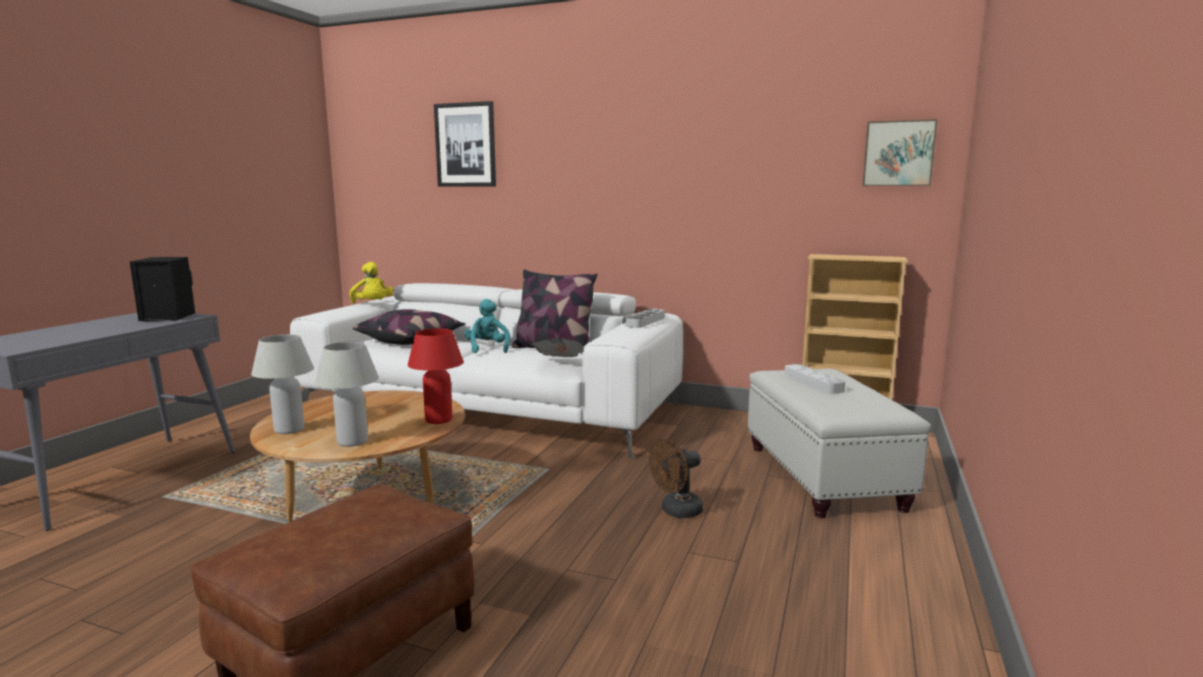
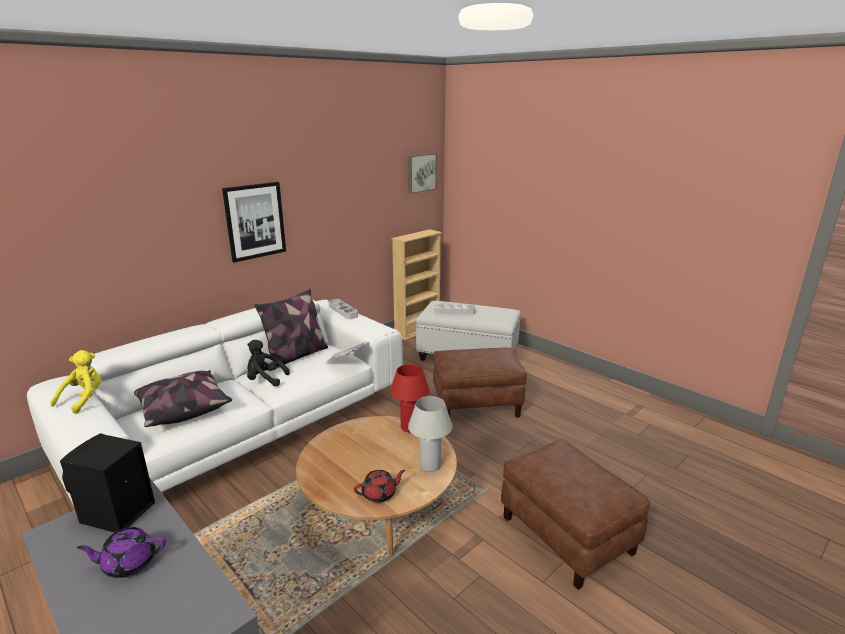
camera: 65 degrees left, 10 degrees up
white table lamp [251,334,314,434] -> red teapot [354,470,405,503]
yellow plush toy [350,262,393,303] -> yellow plush toy turned 60 degrees counterclockwise [50,350,102,414]
picture [434,101,496,187] -> picture moved to [222,182,286,263]
turquoise plush toy [464,299,510,353] -> black plush toy [247,340,290,387]
brown fan [649,438,703,518] -> brown ottoman [433,347,527,418]
none -> purple teapot [77,527,166,578]

